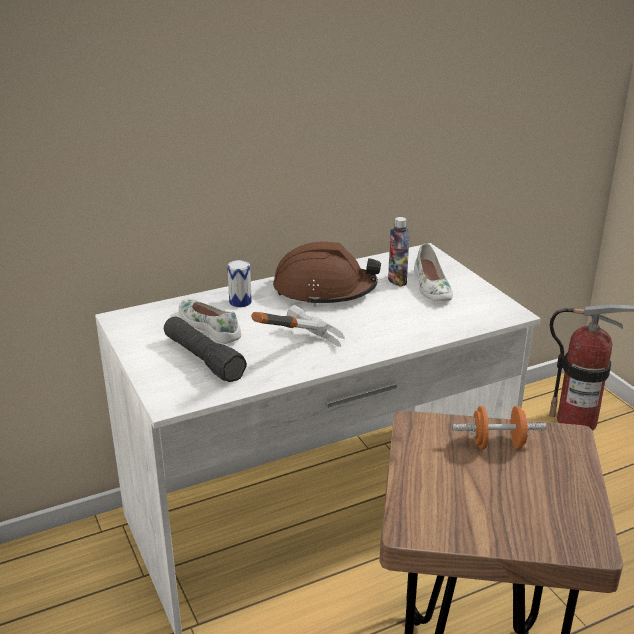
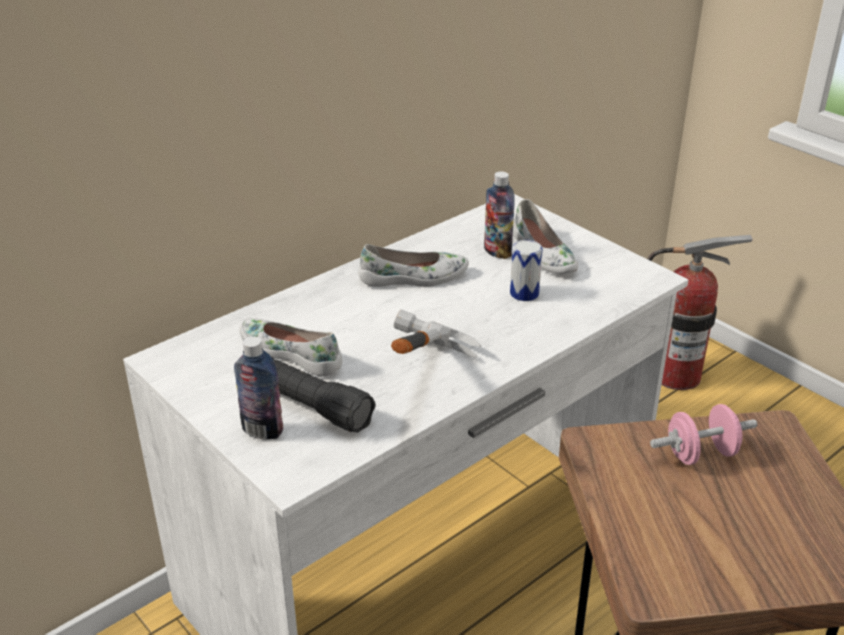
camera: 15 degrees left, 5 degrees up
can [227,260,252,307] -> can moved to [510,240,543,301]
brown hard hat [273,242,381,307] -> white shoe [358,244,469,287]
orange dumbbell [453,406,547,450] -> pink dumbbell [650,404,757,465]
none -> bottle [234,336,283,439]

